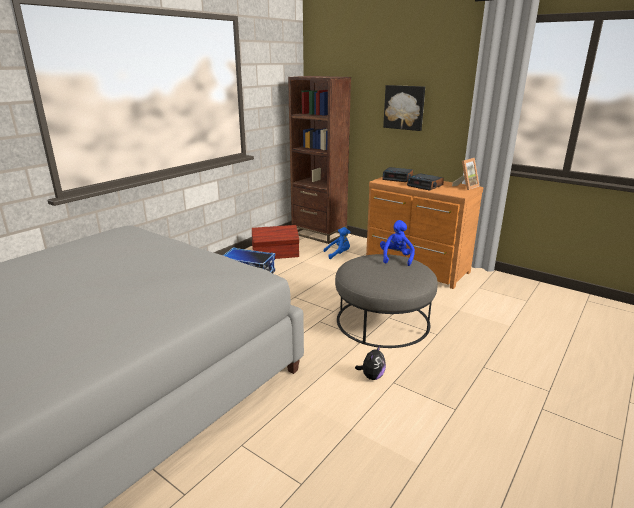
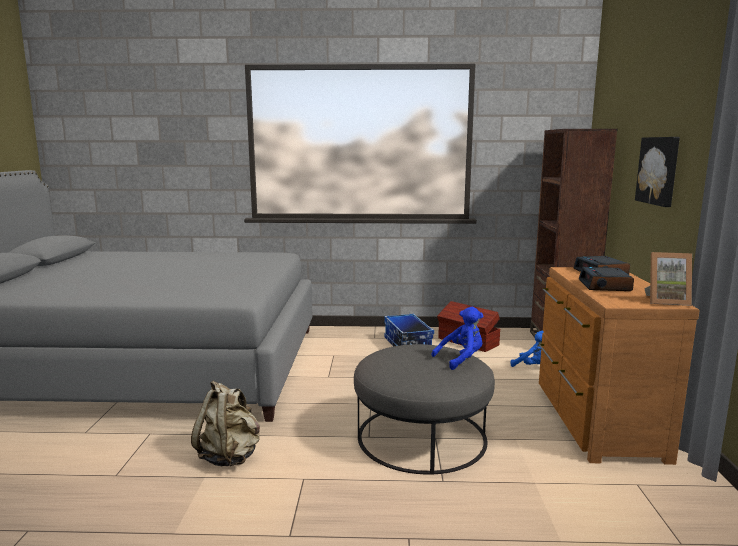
camera: 55 degrees right, 10 degrees down
plush toy [355,345,386,380] -> none
none -> beige backpack [191,381,260,466]

